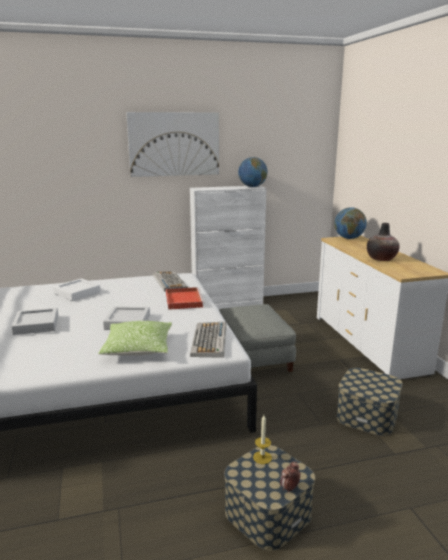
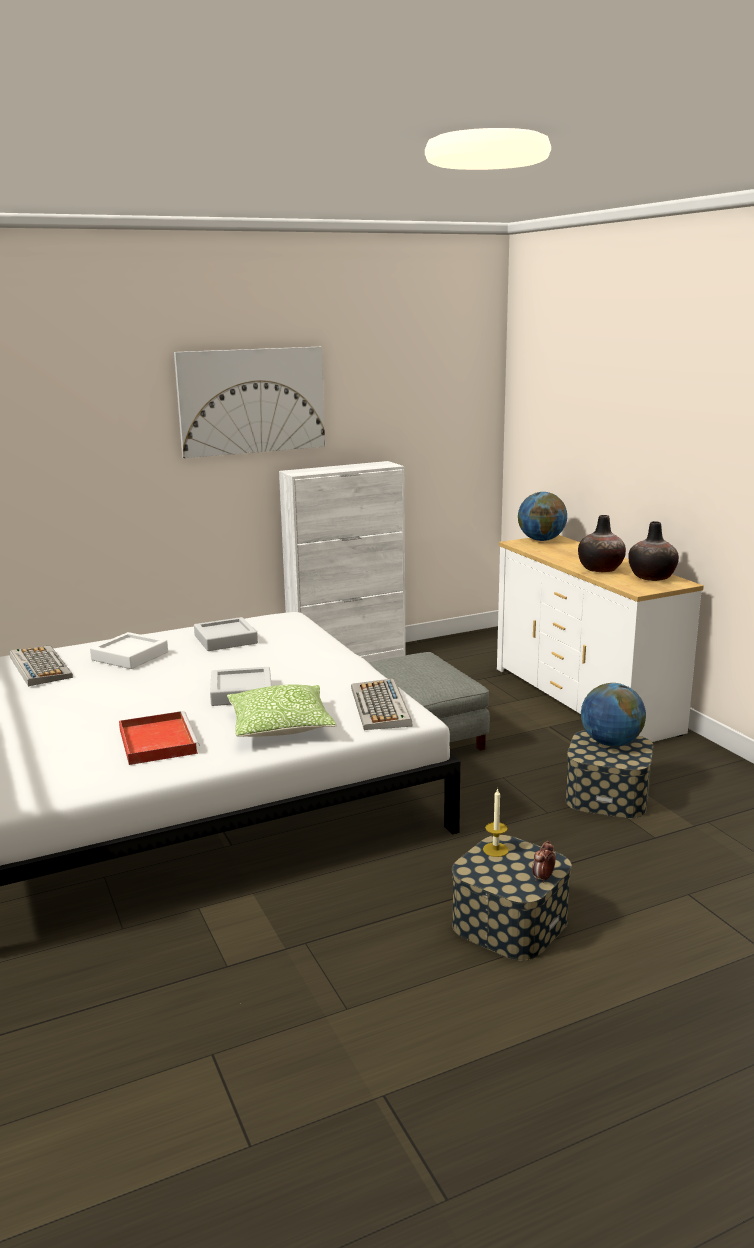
camera: 10 degrees left, 0 degrees up
grey tray [11,308,59,335] -> grey tray moved to [194,617,258,651]
keyboard [153,271,188,292] -> keyboard moved to [10,645,73,686]
red tray [166,287,204,310] -> red tray moved to [119,711,200,765]
globe [238,157,268,187] -> globe moved to [581,683,646,746]
none -> vase [628,521,679,581]

